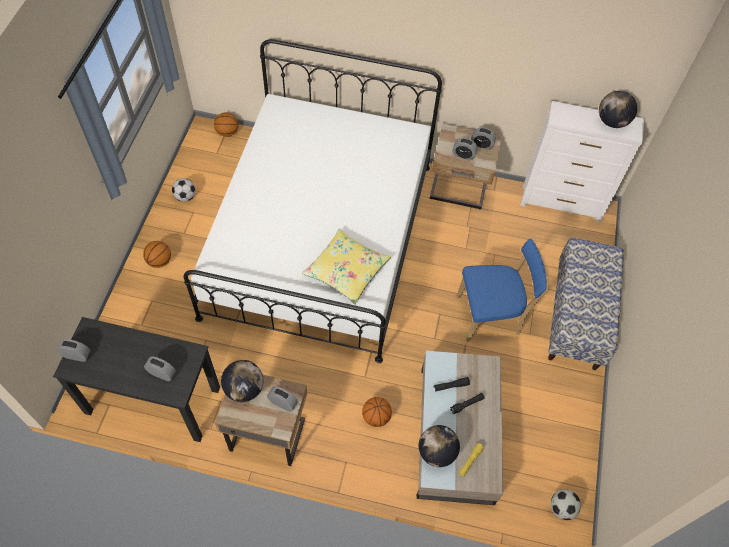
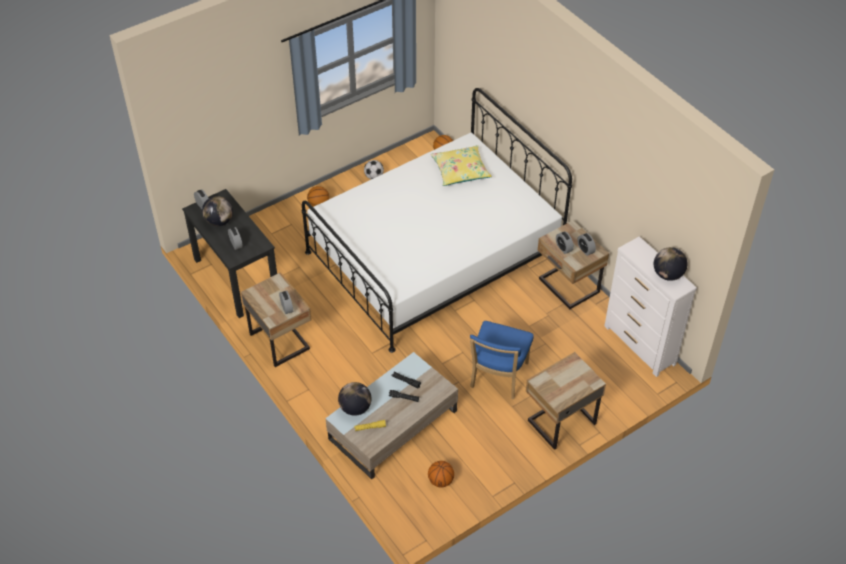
camera: 45 degrees right, 10 degrees down
globe [221,360,263,402] -> globe moved to [202,196,233,226]
yellow pillow [302,229,391,305] -> yellow pillow moved to [431,145,492,186]
basketball [362,397,392,427] -> basketball moved to [428,461,454,488]
blue chair [457,238,550,342] -> blue chair turned 75 degrees clockwise [470,321,534,399]
bench [548,237,624,370] -> beige nightstand [526,352,606,450]
football [551,489,581,520] -> none

